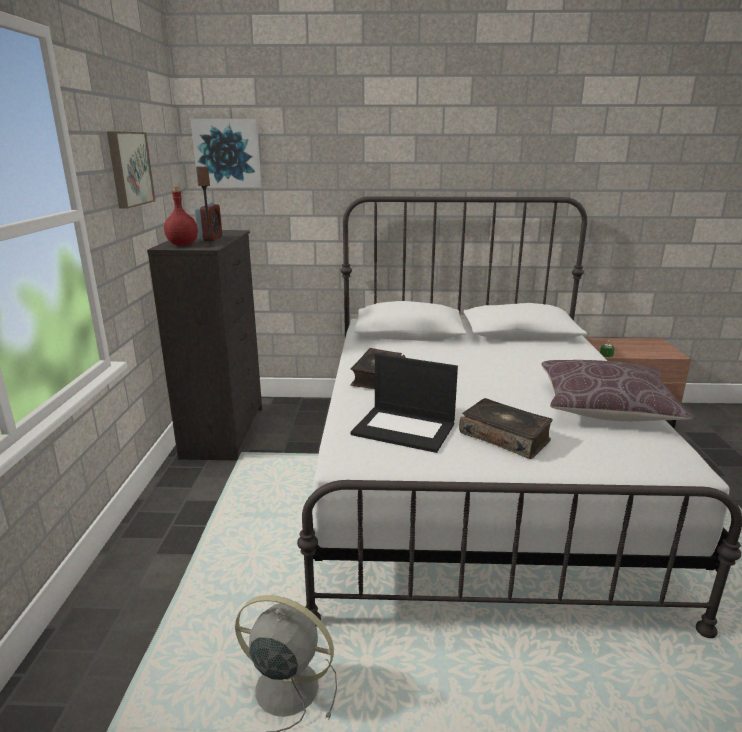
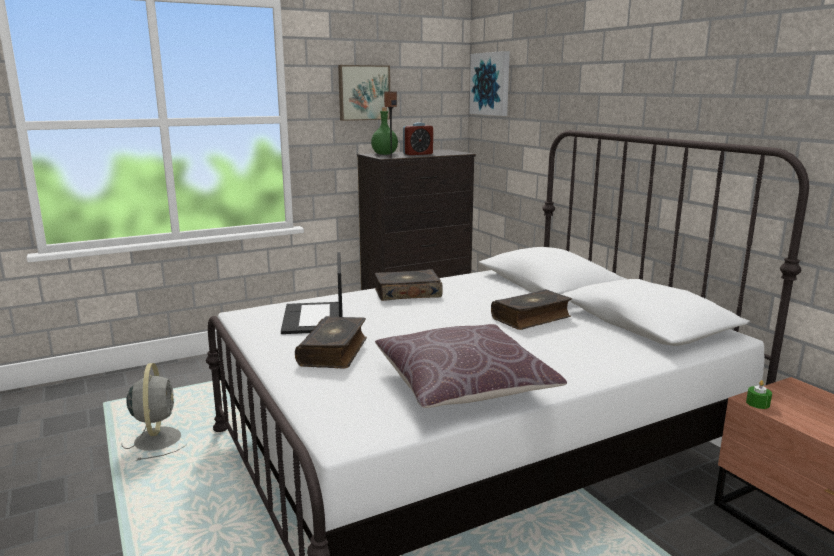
camera: 60 degrees right, 5 degrees down
red bottle [164,187,198,245] -> green bottle [371,107,398,155]
none -> book [491,289,572,330]

